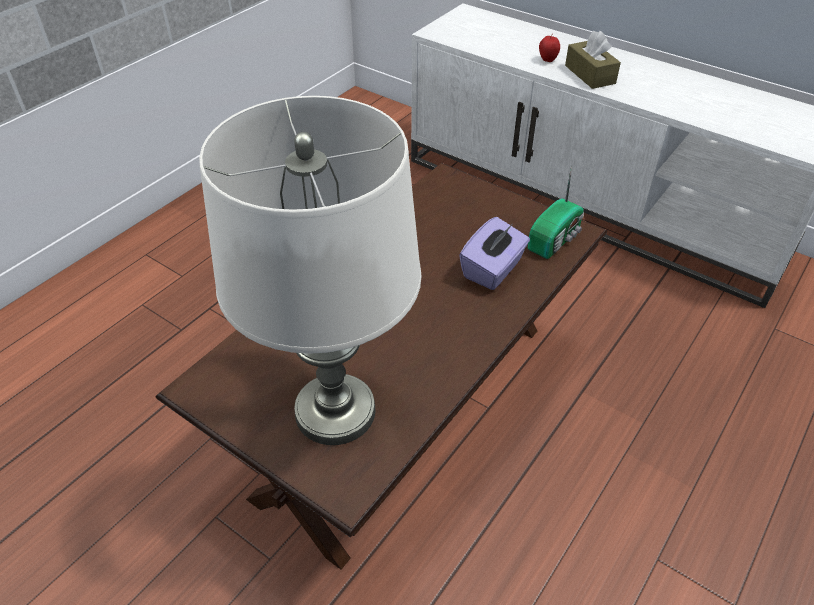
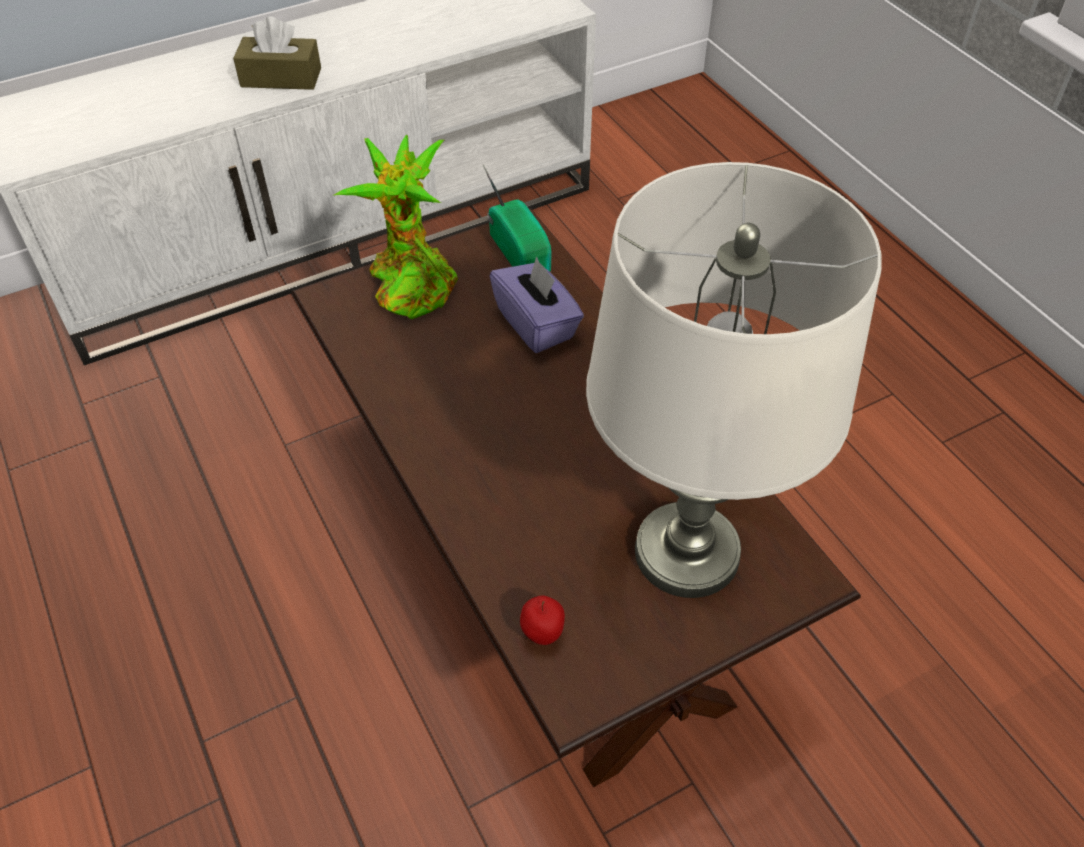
camera: 65 degrees left, 5 degrees up
apple [539,35,560,62] -> apple moved to [520,596,565,645]
none -> potted plant [332,135,458,319]

